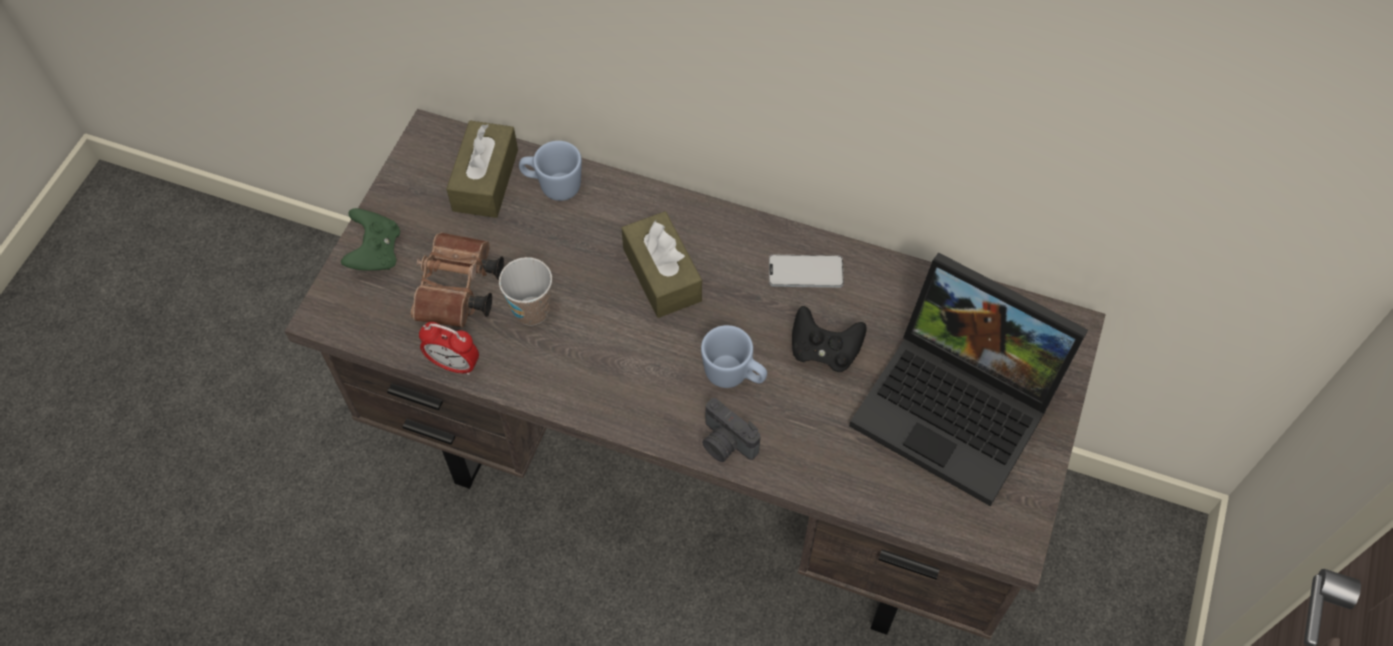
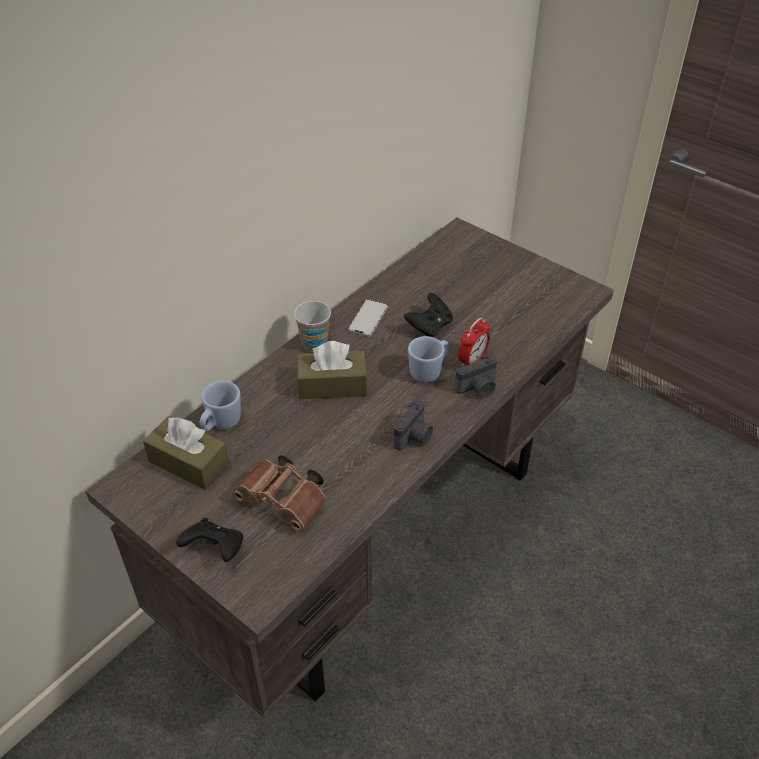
camera: 70 degrees left, 15 degrees down
green game controller [341,208,400,271] -> black game controller [176,518,243,562]
alarm clock [419,322,479,375] -> alarm clock moved to [458,317,490,367]
cup [499,257,552,326] -> cup moved to [294,301,331,352]
laptop [849,253,1088,506] -> none
none -> camera [393,400,433,451]

